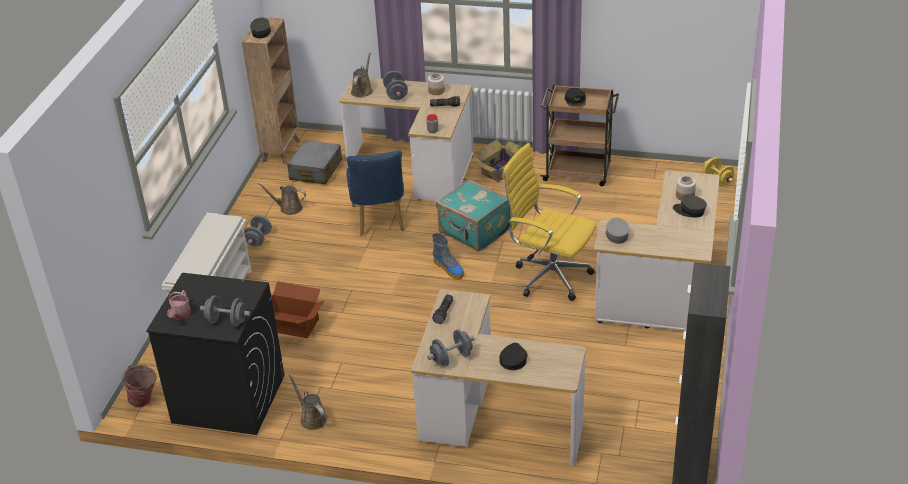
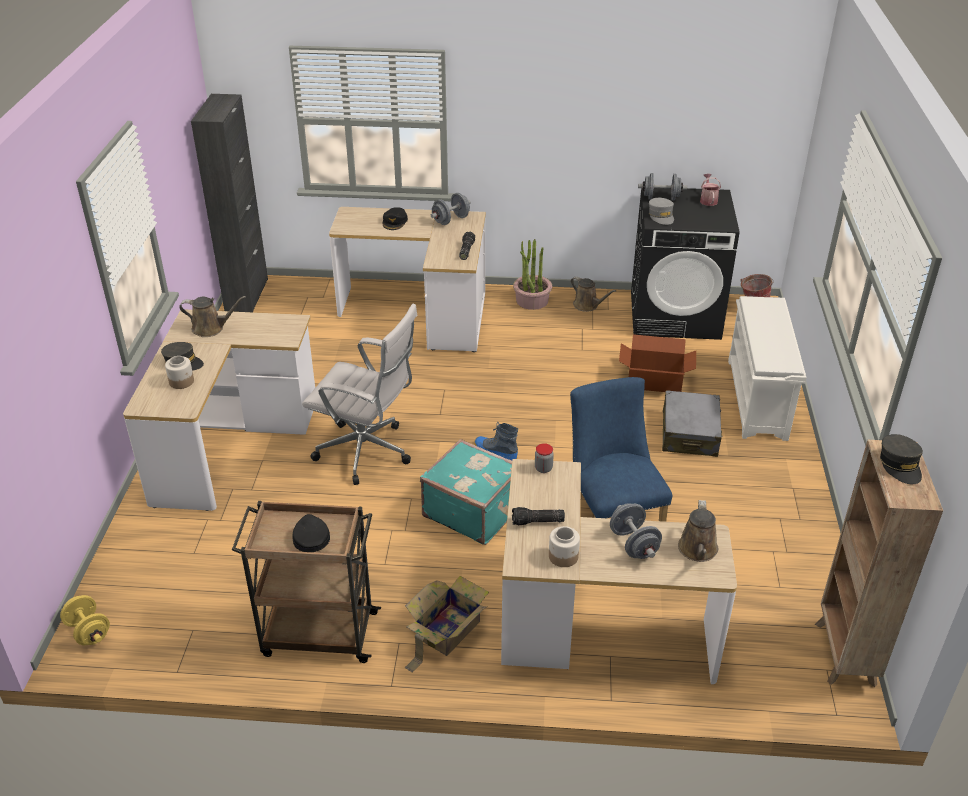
camera: 170 degrees right, 0 degrees up
grey dumbbell [244,215,272,246] -> none
brown watering can [257,183,306,215] -> brown watering can moved to [179,296,246,337]
grey suitcase [287,141,342,184] -> grey suitcase moved to [662,390,722,457]
yellow office chair [502,143,597,301] -> white office chair [302,304,418,485]
grey cap [606,218,630,244] -> grey cap moved to [649,198,674,225]
none -> potted plant [513,239,552,310]

